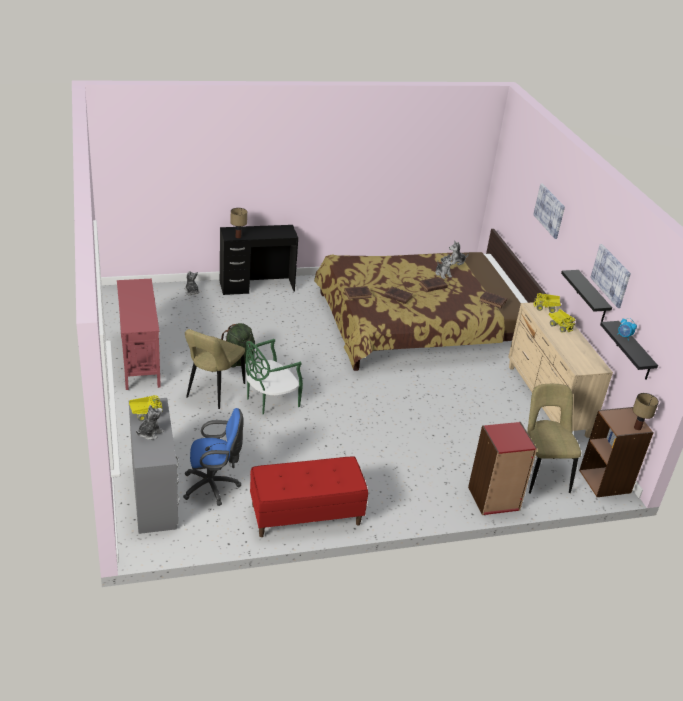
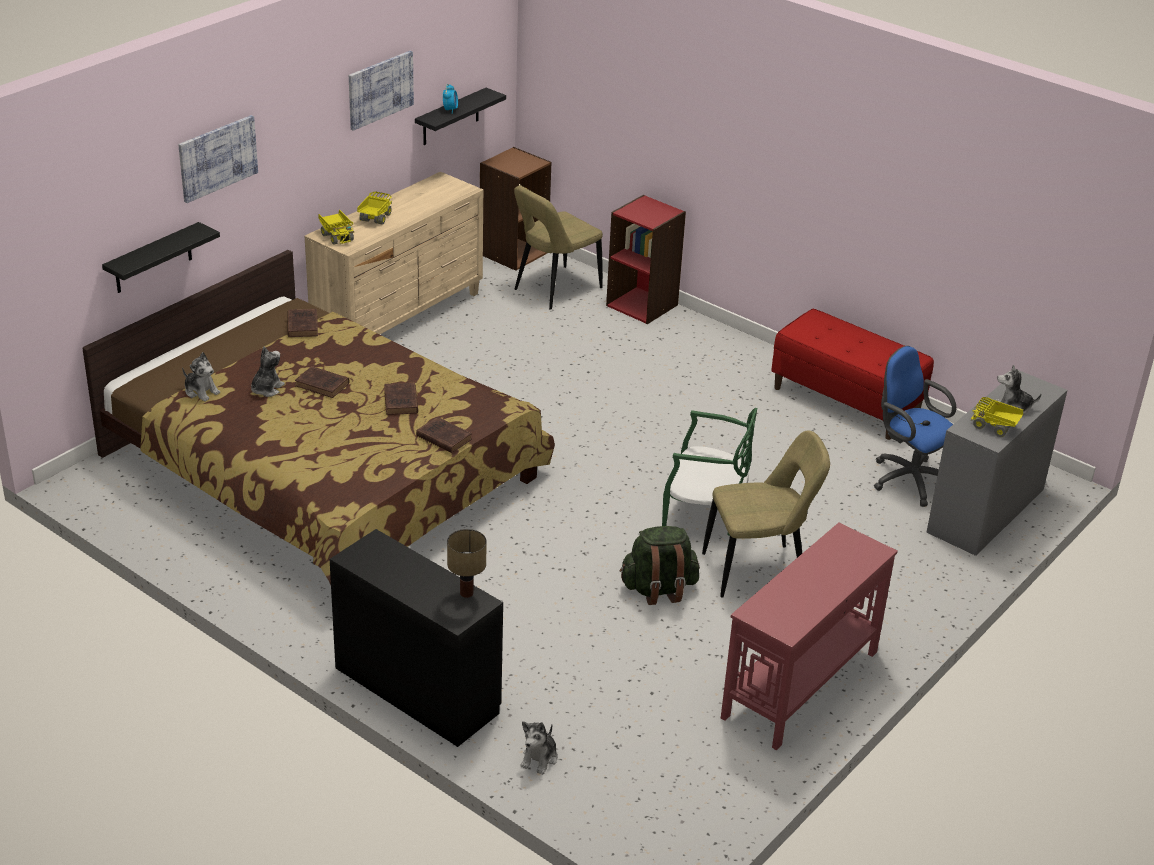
camera: 125 degrees left, 0 degrees up
black shelf [561,270,612,322] -> black shelf moved to [102,222,220,293]
table lamp [633,393,659,430] -> none

